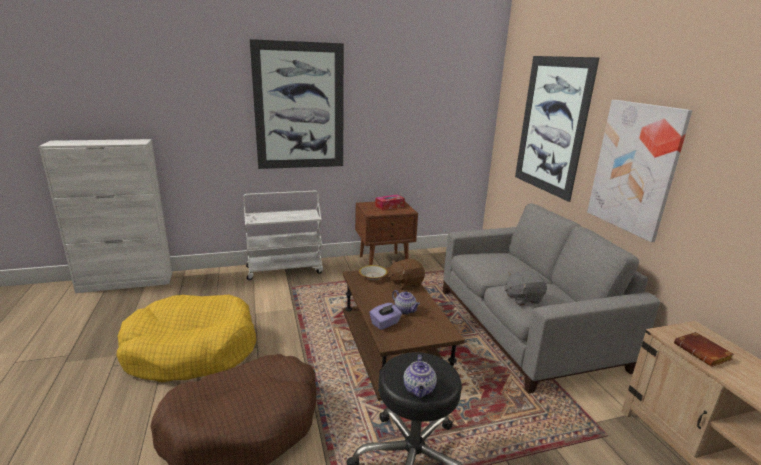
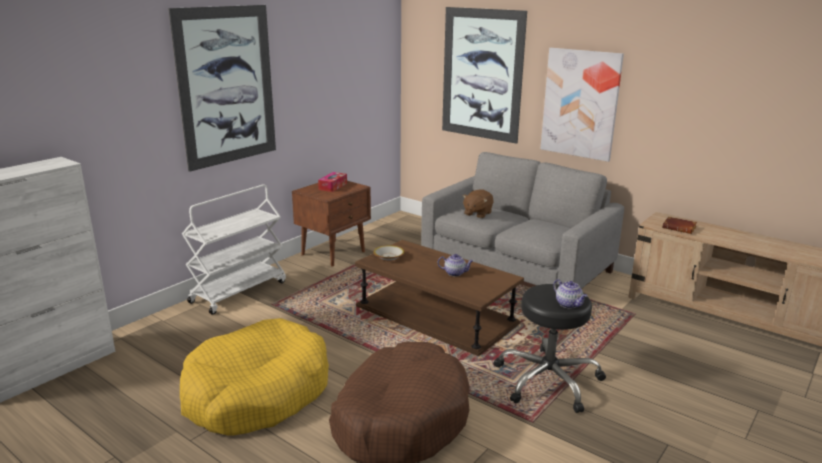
camera: 35 degrees left, 0 degrees up
purple tissue box [369,303,402,330] -> none
brown plush toy [388,259,425,290] -> brown plush toy moved to [462,189,493,218]
grey plush toy [505,271,547,306] -> none

